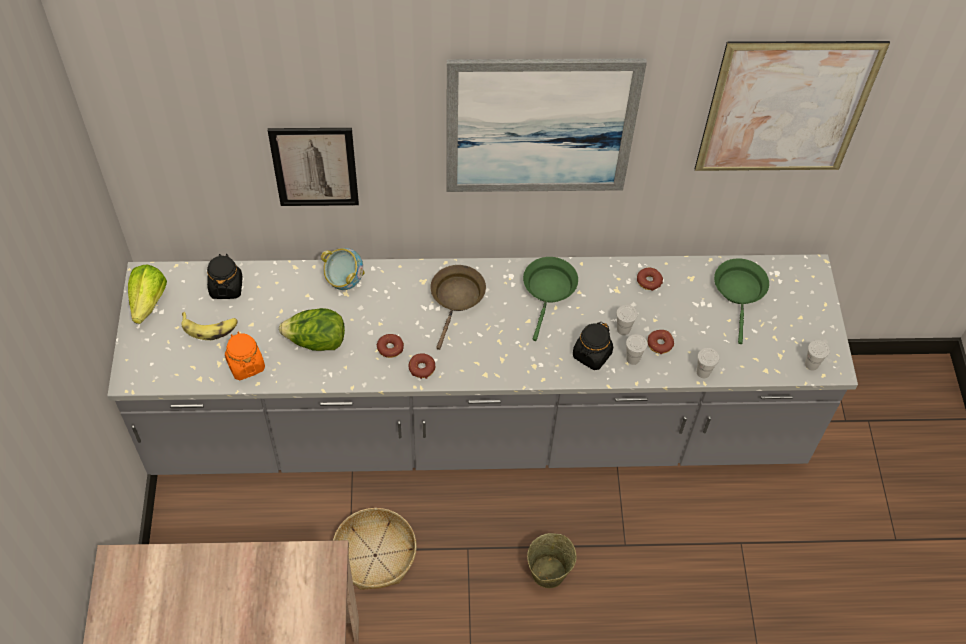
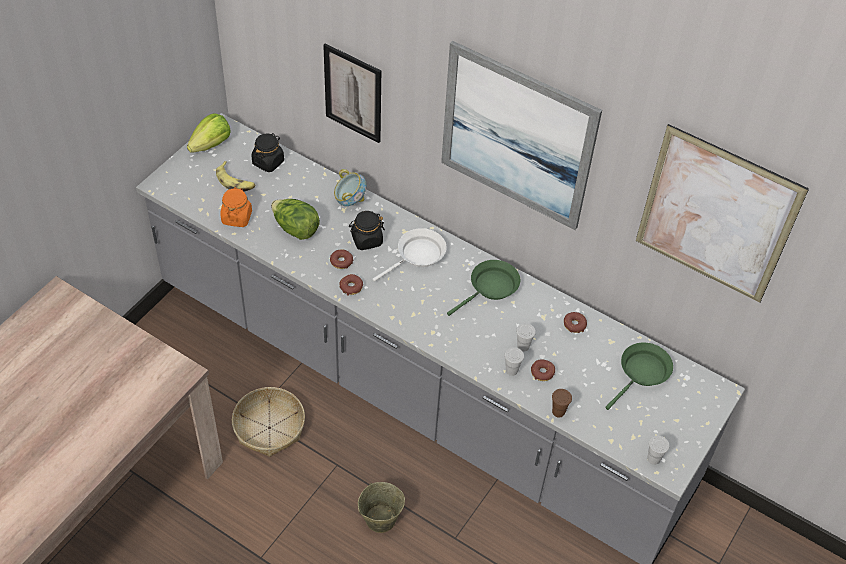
camera: 35 degrees right, 5 degrees down
brown frying pan [430,265,486,350] -> white frying pan [372,228,447,282]
black jar [573,322,613,370] -> black jar moved to [349,211,385,250]
white cup [697,348,719,378] -> brown cup [552,389,572,418]

